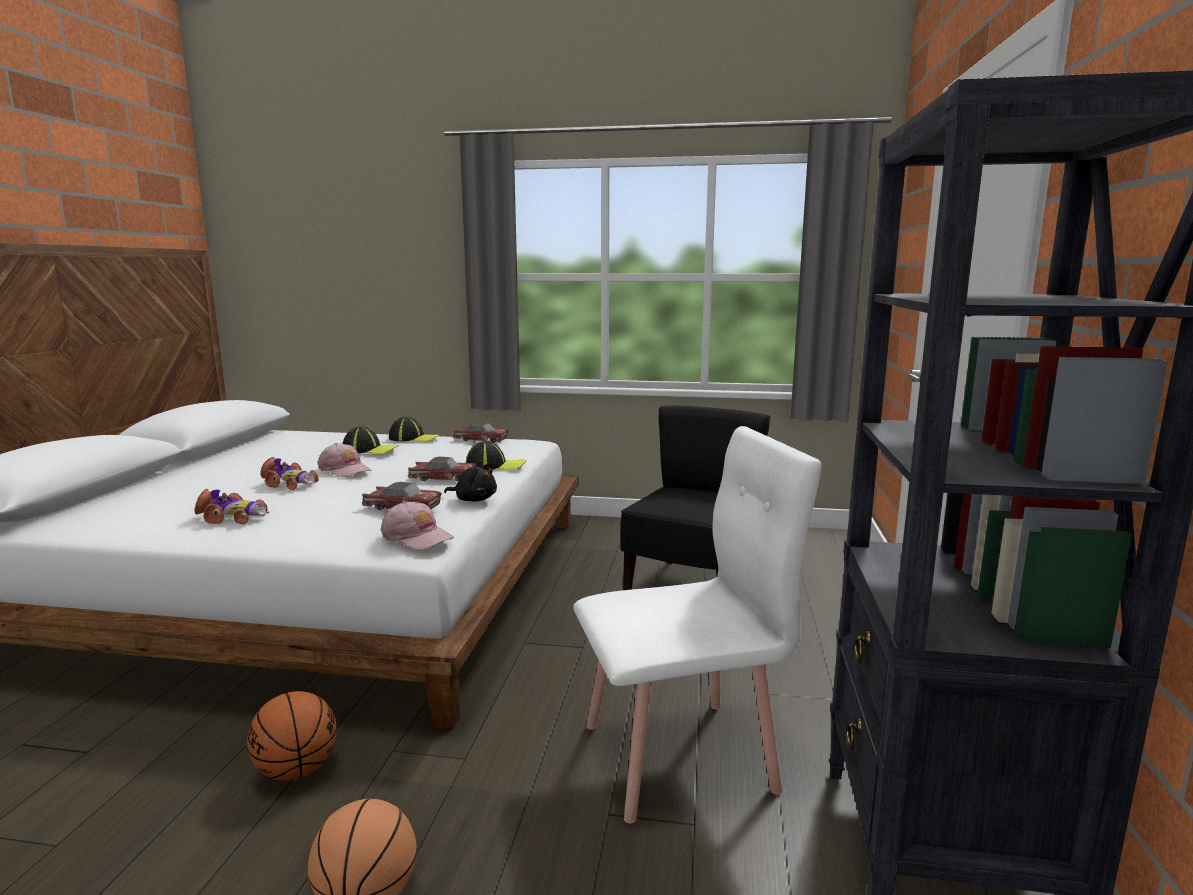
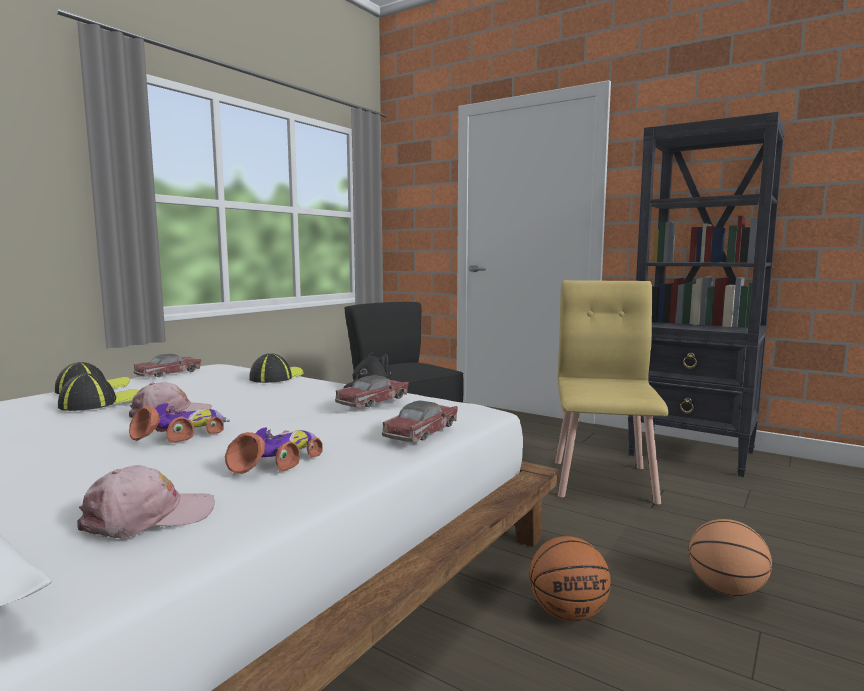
camera: 65 degrees left, 5 degrees down
pink cap [381,501,454,550] -> pink cap moved to [77,465,215,538]
toy car [408,457,476,482] -> toy car moved to [382,400,458,442]
white chair [573,426,821,824] -> yellow chair [555,280,668,505]

